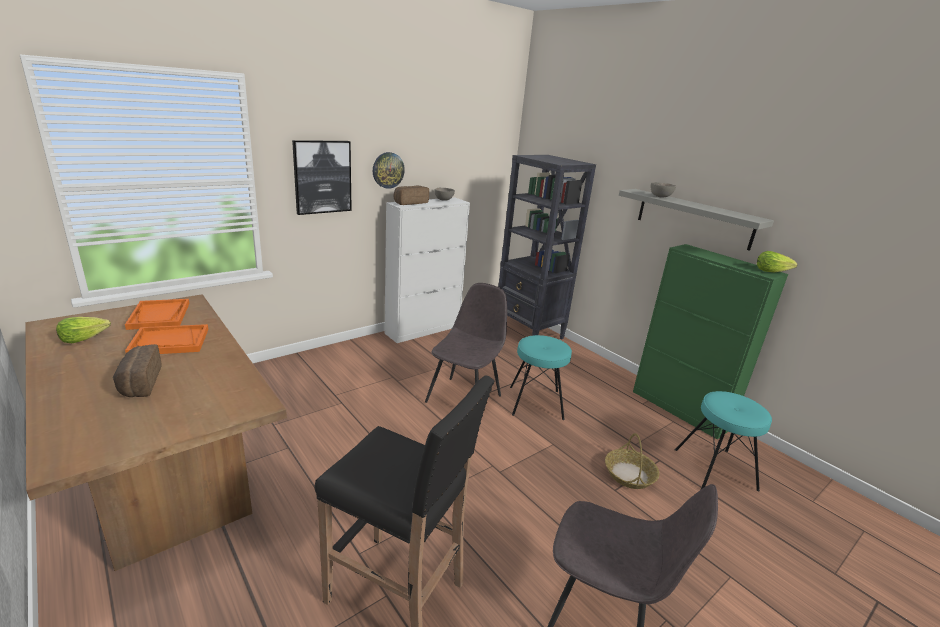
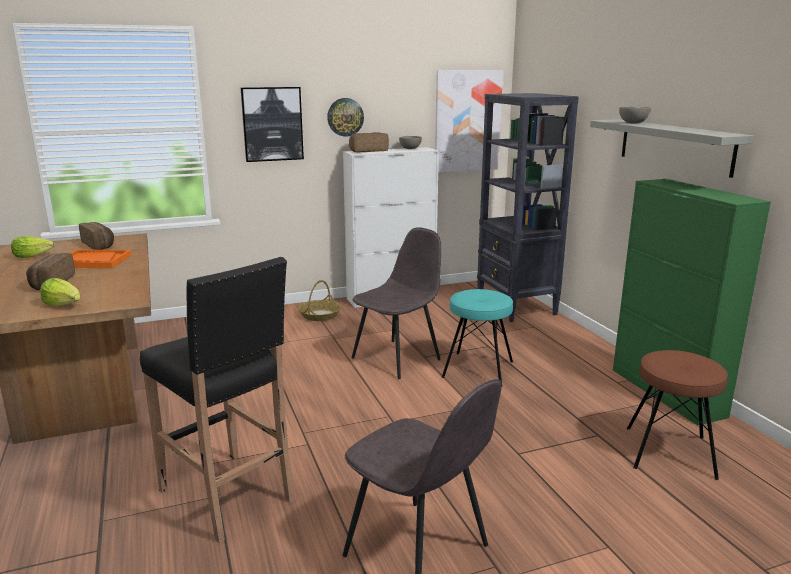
camera: 20 degrees right, 5 degrees down
orange tray [125,299,189,330] -> bread [79,222,114,250]
basket [605,433,659,489] -> basket moved to [298,280,341,321]
turquoise stool [675,391,772,491] -> brown stool [627,350,728,480]
lettuce [757,251,798,272] -> lettuce moved to [40,278,81,306]
none -> picture [435,70,503,173]

